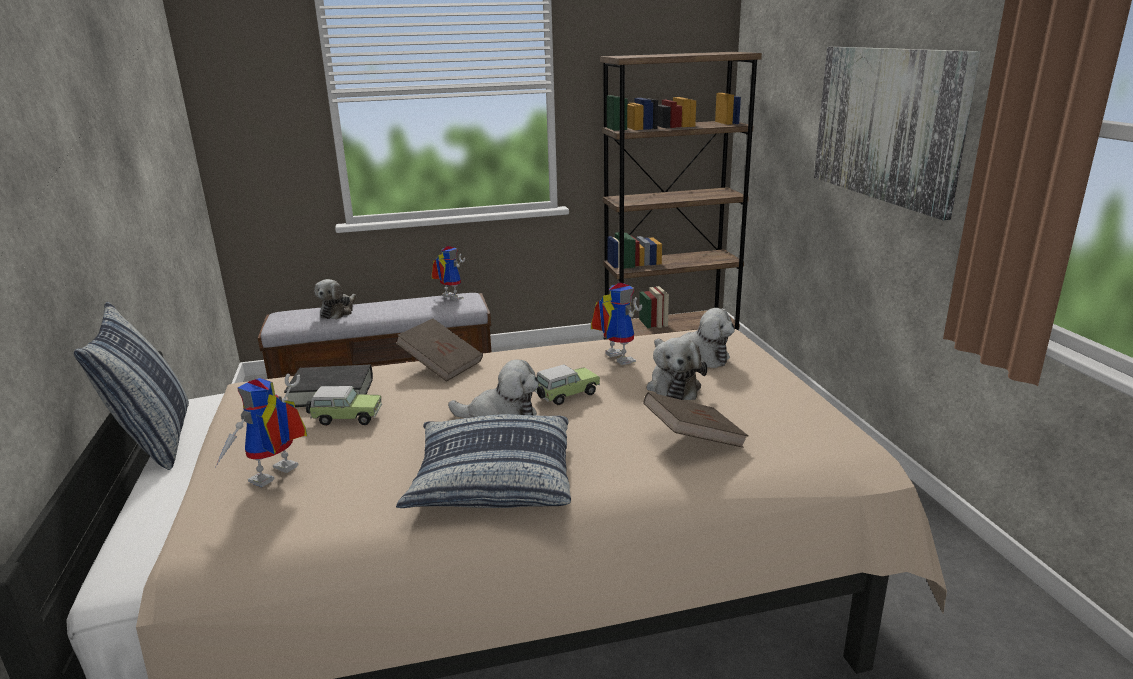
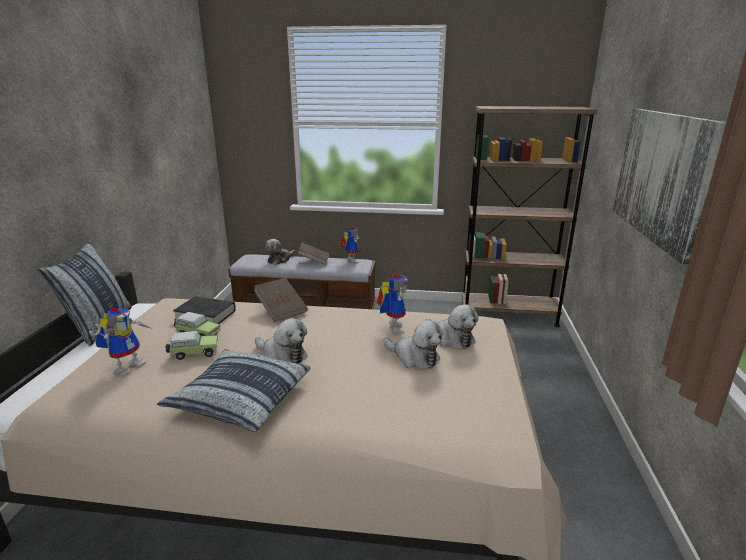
camera: 20 degrees right, 0 degrees up
toy robot [216,374,307,487] -> toy robot turned 150 degrees clockwise [89,308,152,377]
toy car [534,364,600,405] -> toy car moved to [166,331,218,360]
brown book [643,392,748,448] -> brown book moved to [297,242,329,265]
plush toy [646,338,707,400] -> plush toy turned 75 degrees counterclockwise [384,320,443,369]

